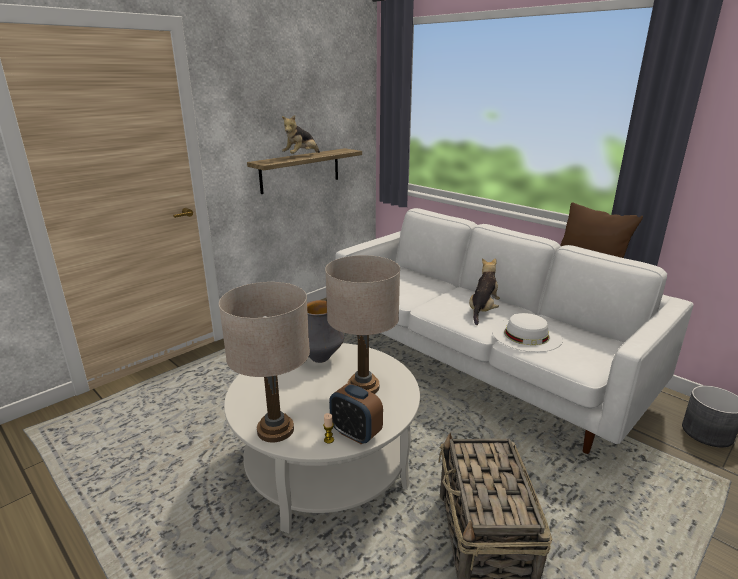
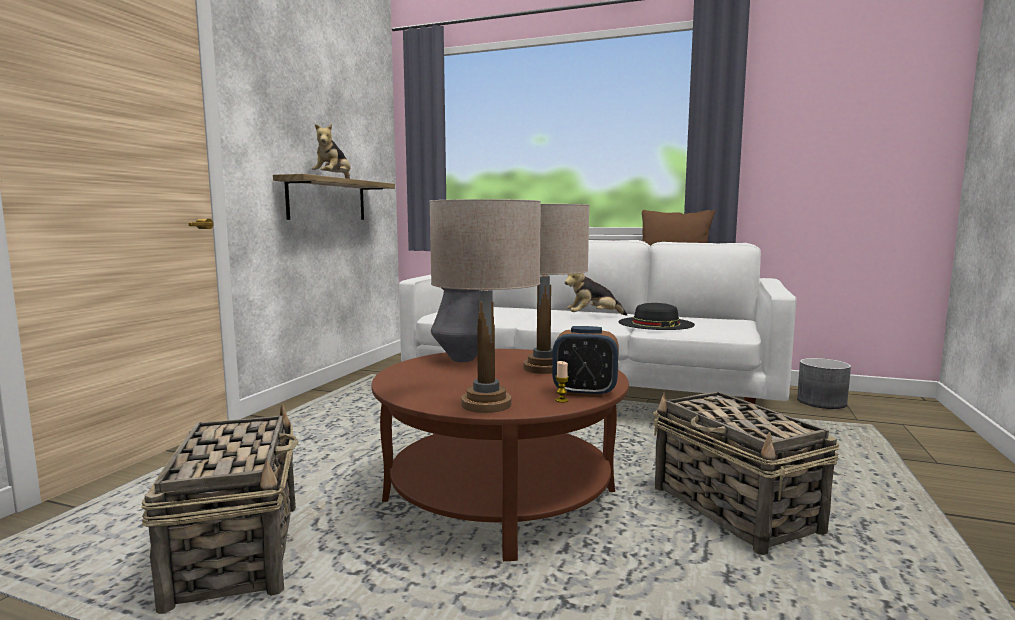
camera: 25 degrees left, 15 degrees down
white coffee table [224,343,420,533] -> brown coffee table [372,349,629,561]
plush toy [469,258,500,325] -> plush toy turned 105 degrees counterclockwise [565,273,627,316]
white hat [492,313,563,352] -> black hat [619,303,695,330]
none -> basket [141,405,299,614]

